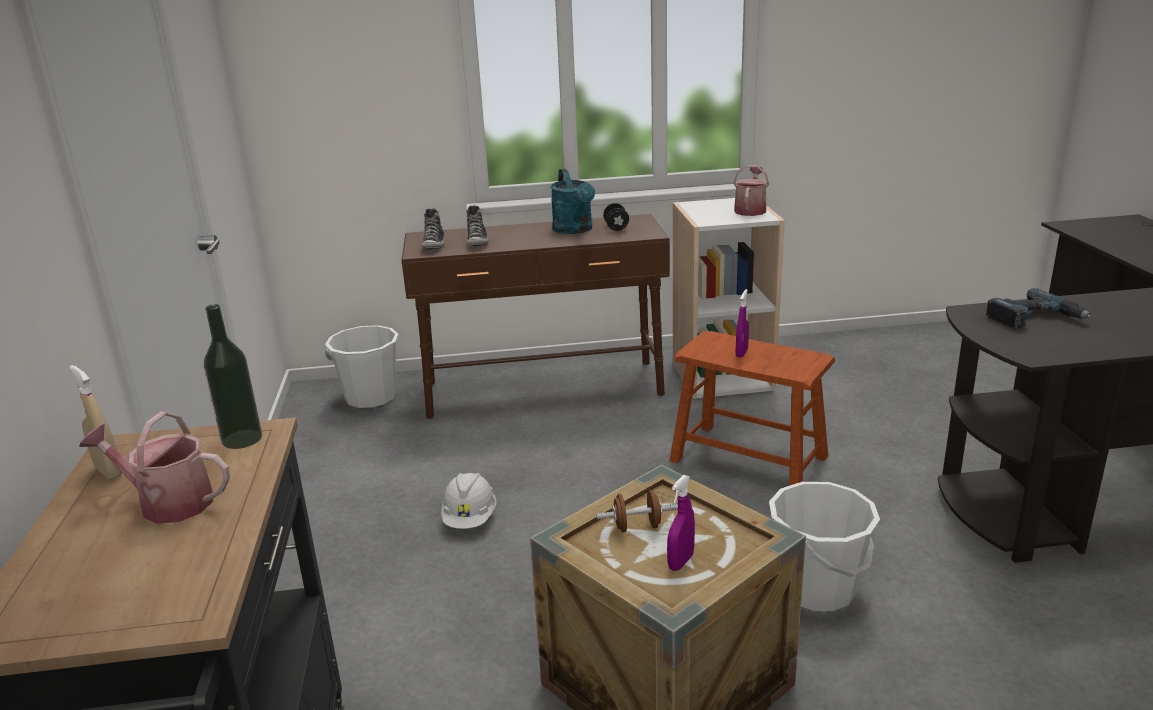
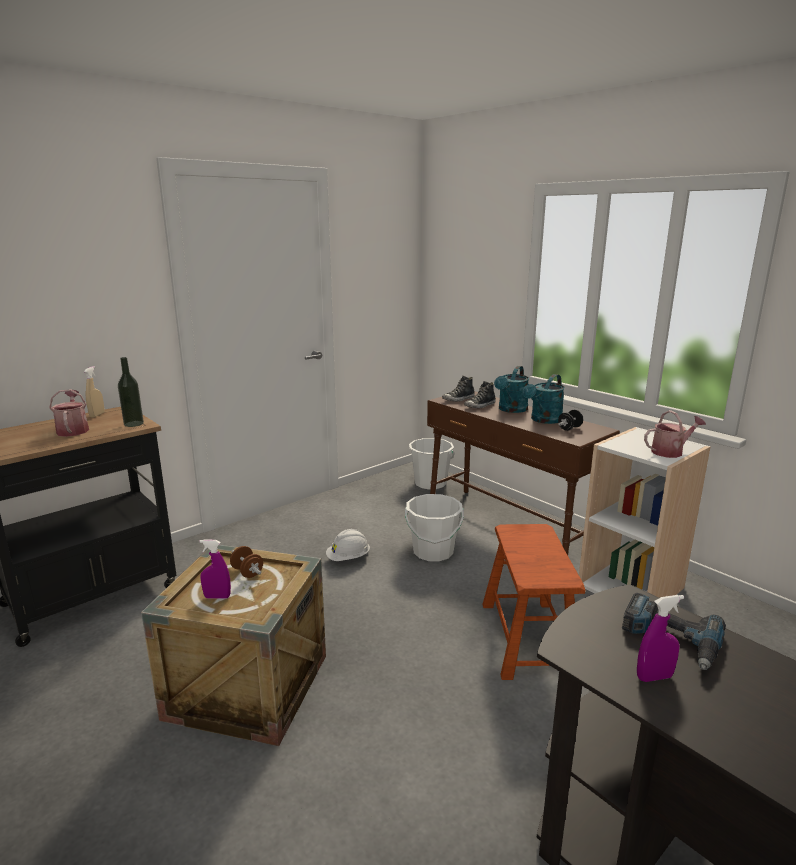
camera: 55 degrees right, 5 degrees down
purple spray bottle [736,289,749,357] -> purple spray bottle moved to [637,595,684,682]
white bucket [769,482,880,611] -> white bucket moved to [405,494,464,561]
none -> turquoise watering can [494,366,529,413]

